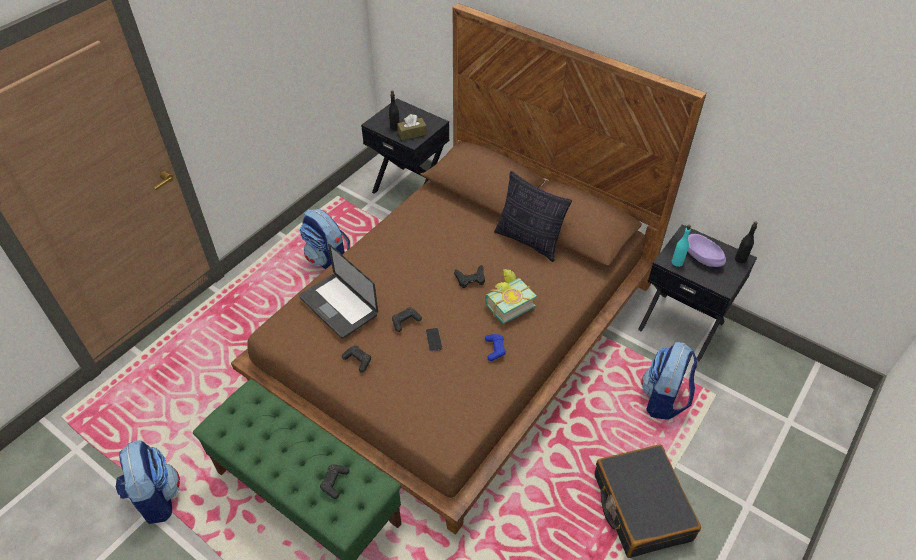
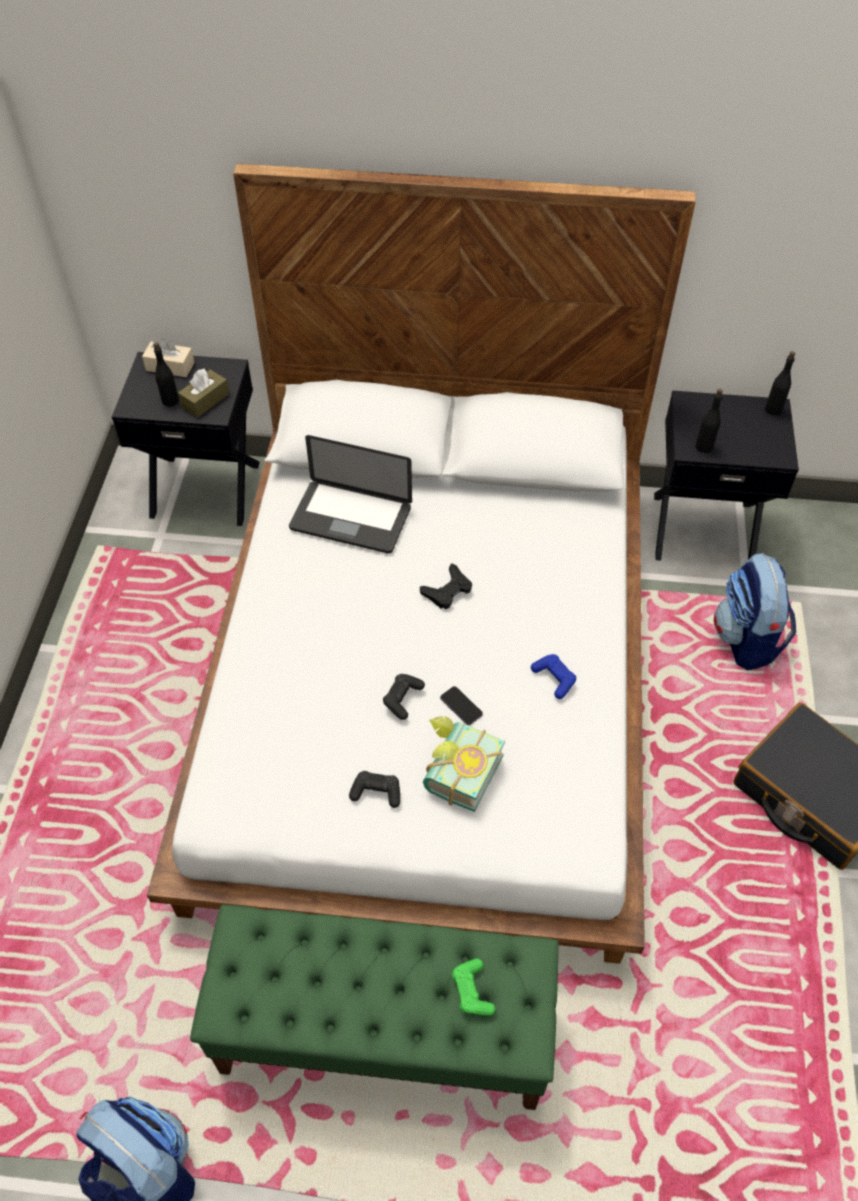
camera: 30 degrees left, 5 degrees up
brown bed [231,3,706,535] -> white bed [147,163,696,964]
laptop [299,244,378,339] -> laptop moved to [289,435,412,554]
backpack [300,208,350,269] -> none
black game controller [320,465,349,499] -> green game controller [452,959,495,1016]
book [485,269,537,324] -> book moved to [423,716,505,812]
pillow [494,171,572,262] -> none
turquoise bottle [672,225,691,267] -> black bottle [695,389,723,453]
purple bowl [688,234,726,267] -> none
none -> beige tissue box [142,338,195,377]

